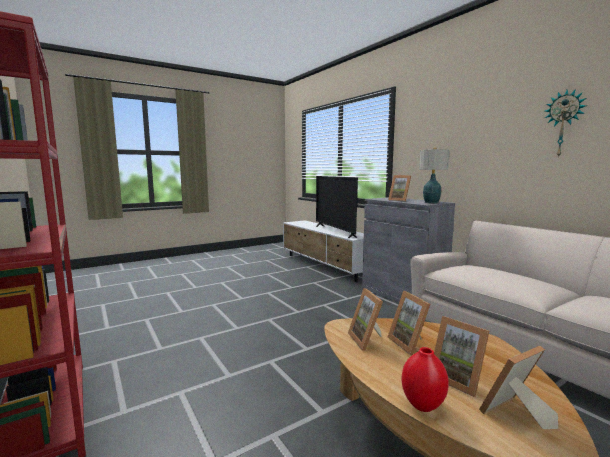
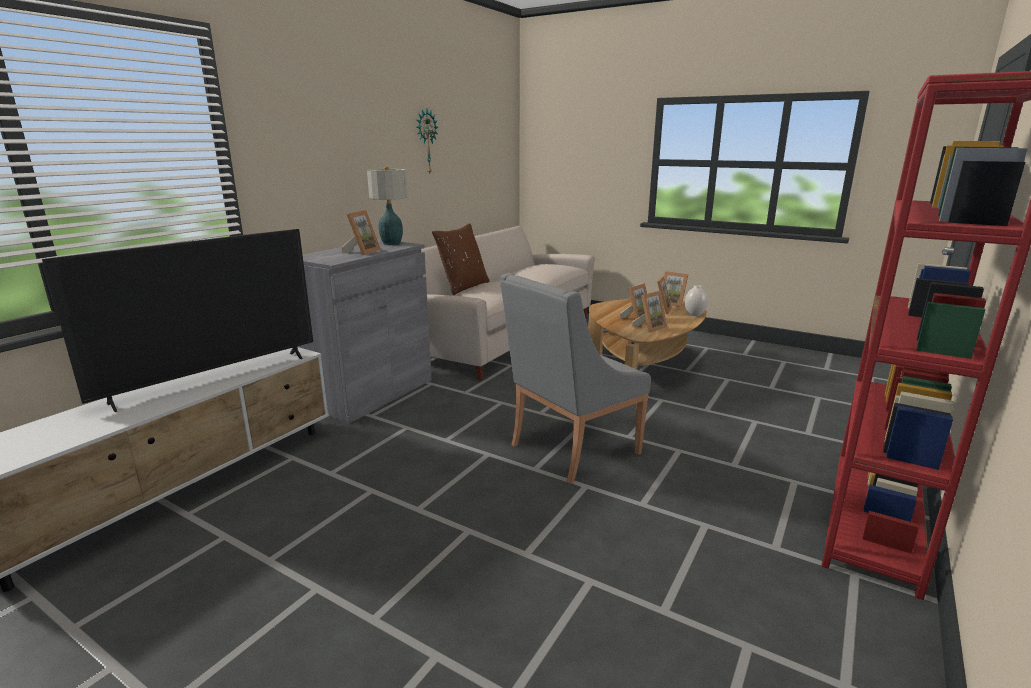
camera: 115 degrees left, 10 degrees up
red vase [402,347,449,412] -> white vase [685,285,708,316]
none -> brown pillow [432,223,490,295]
none -> grey armchair [500,273,651,484]

